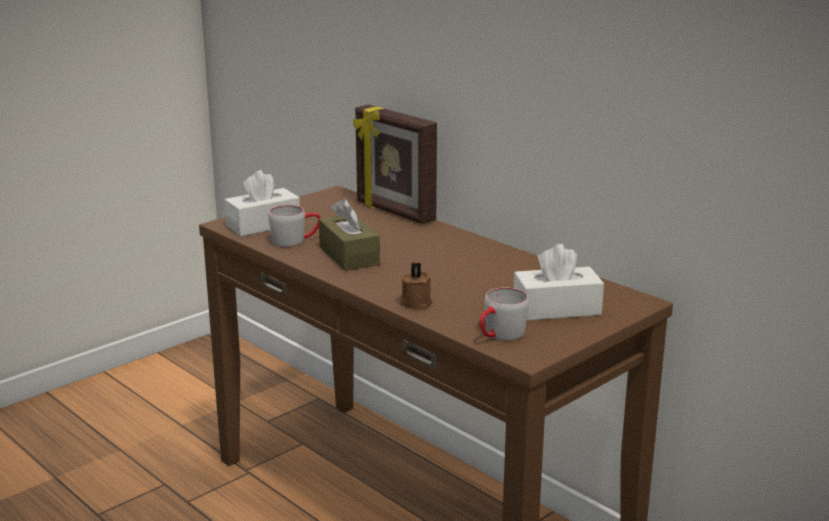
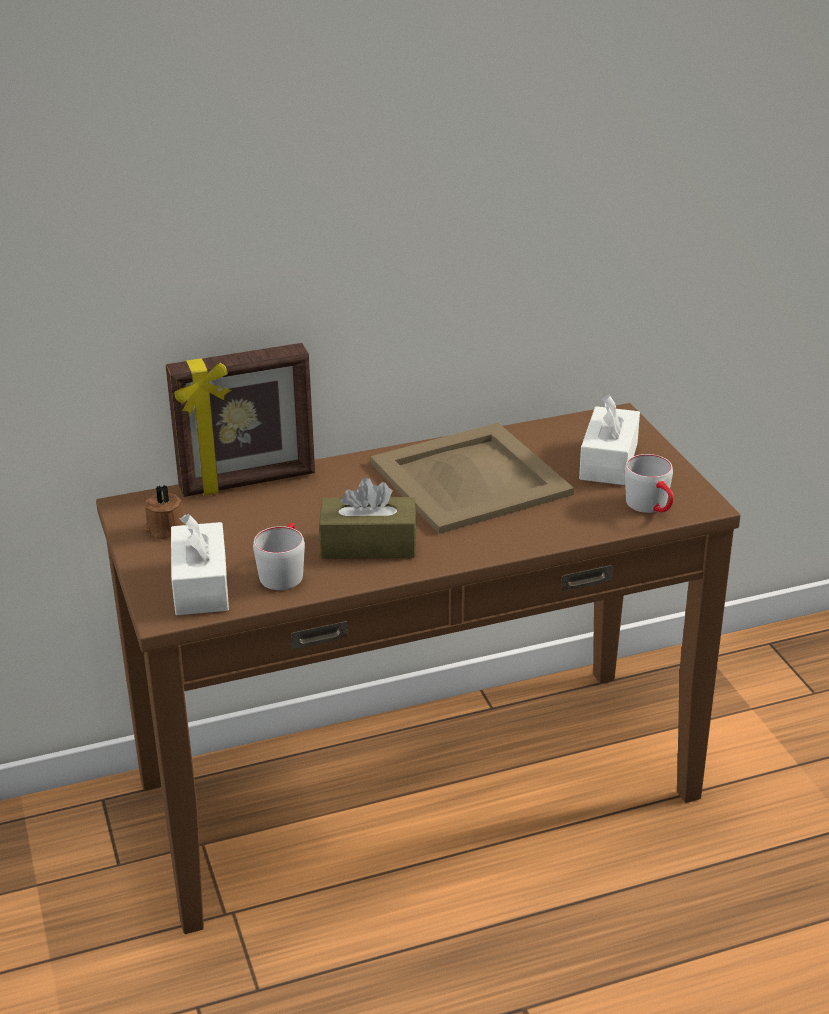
camera: 65 degrees left, 10 degrees up
brown candle [399,262,433,309] -> brown candle moved to [144,485,185,539]
none -> beige tray [370,423,574,534]

